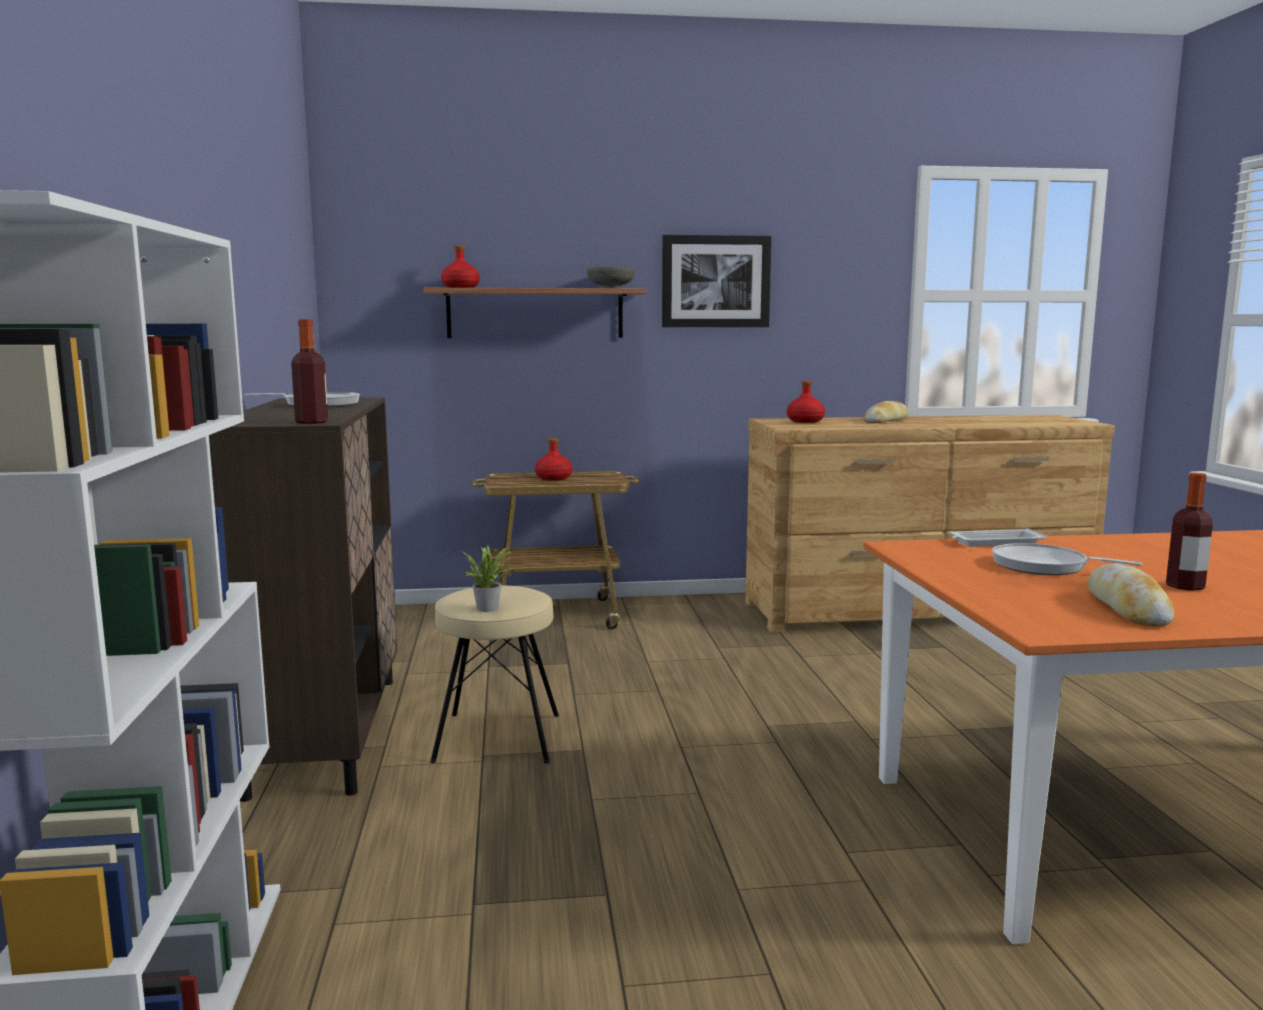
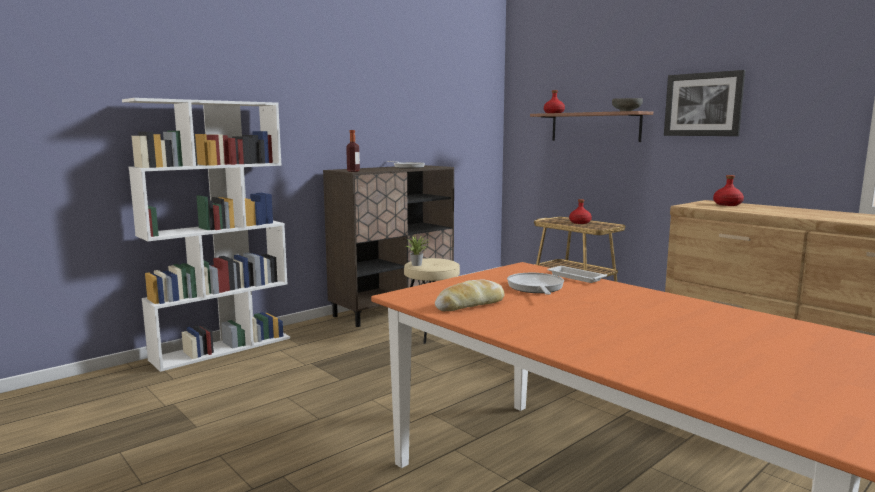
camera: 55 degrees right, 0 degrees up
bread [864,401,909,423] -> none
bottle [1166,473,1213,591] -> none

